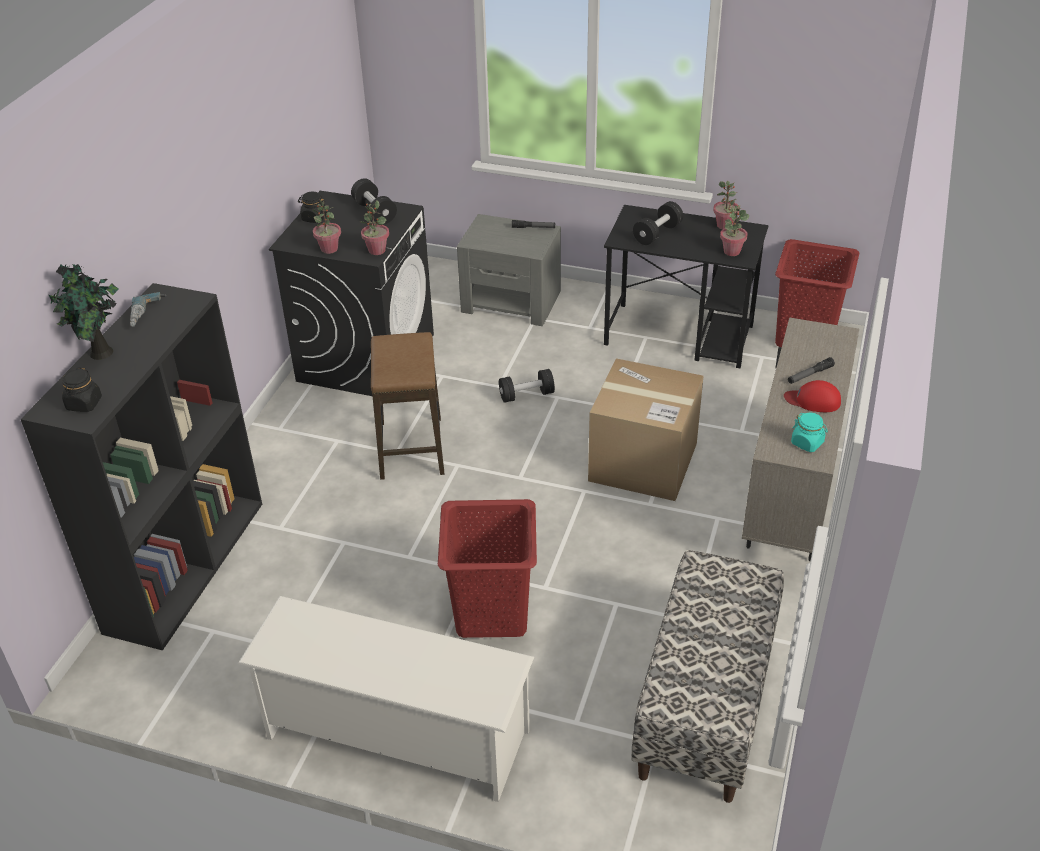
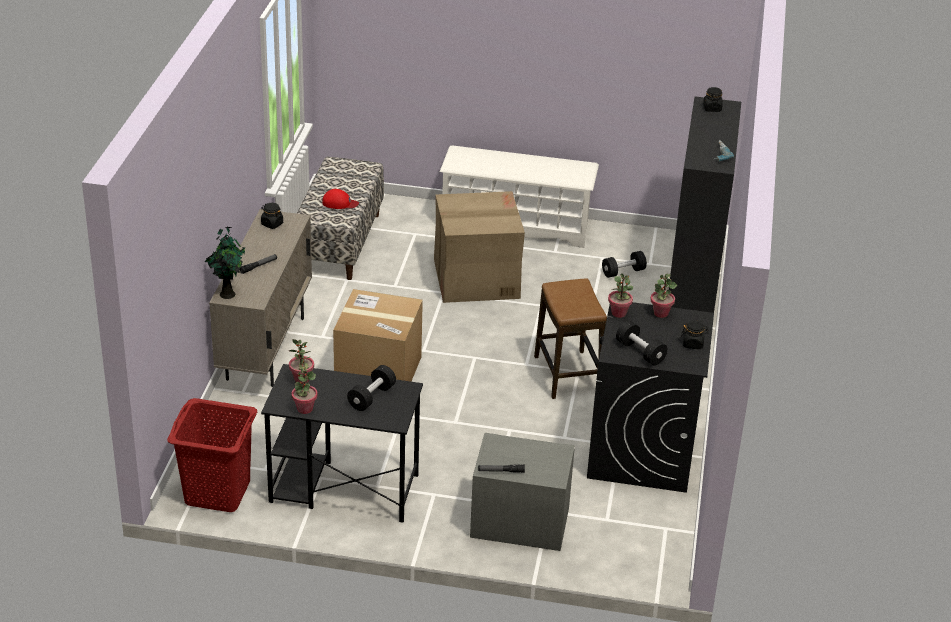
camera: 170 degrees right, 5 degrees down
potted plant [49,264,119,360] -> potted plant moved to [204,226,245,299]
red laundry basket [438,499,537,638] -> cardboard box [434,191,525,303]
black dumbbell [499,369,555,403] -> black dumbbell moved to [602,251,647,278]
red cap [784,380,841,412] -> red cap moved to [322,189,359,209]
turquoise jar [791,413,828,452] -> black jar [261,203,283,229]

